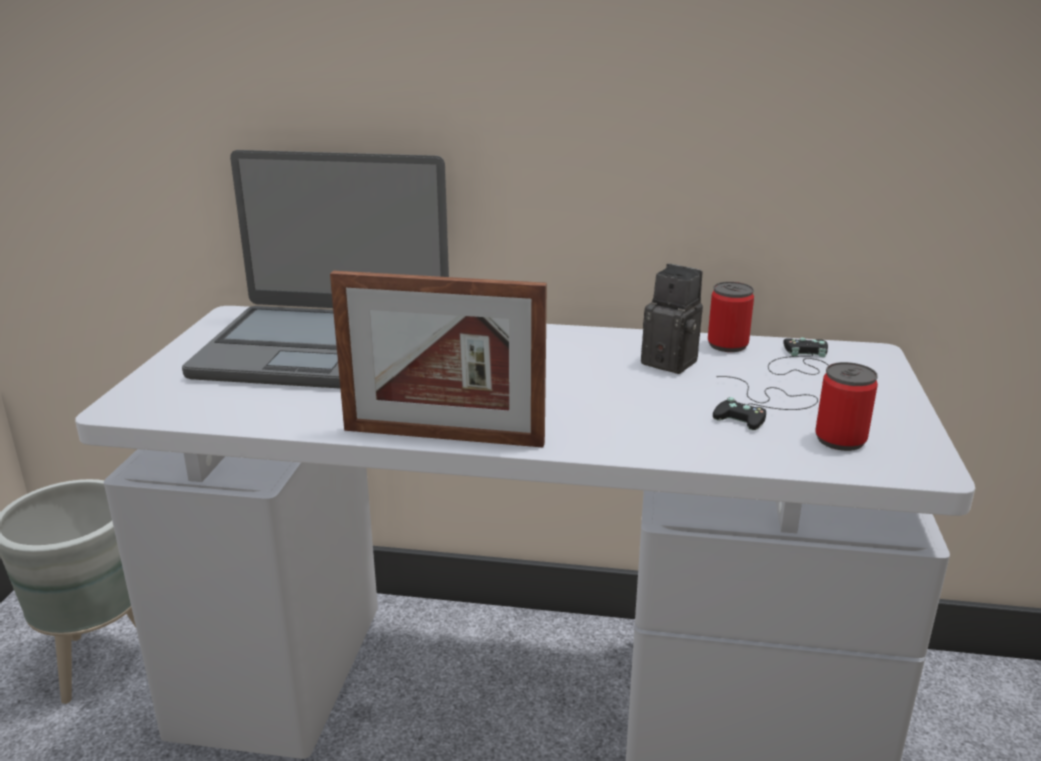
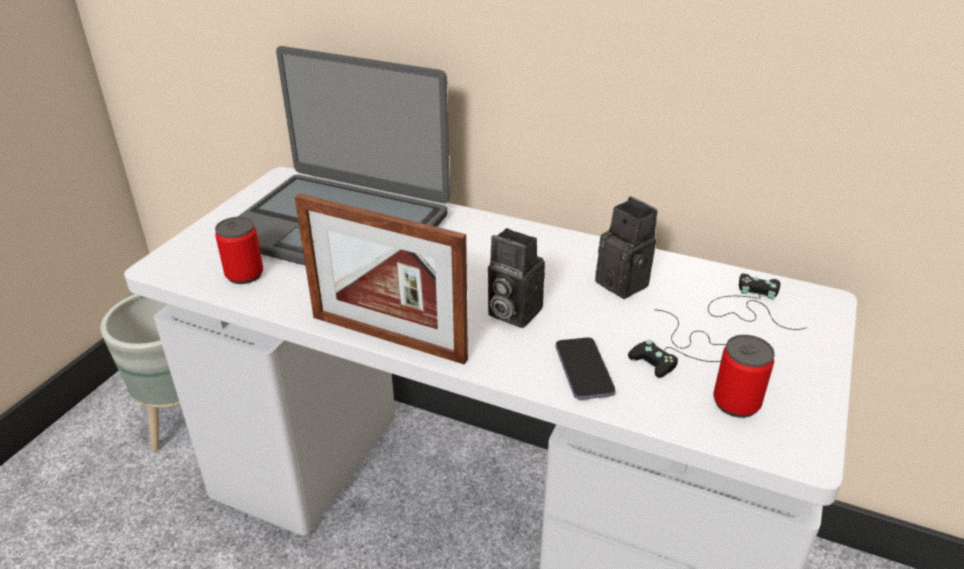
camera: 15 degrees right, 10 degrees up
can [708,282,754,352] -> can moved to [215,217,263,284]
none -> camera [488,228,545,328]
none -> phone [556,337,616,400]

